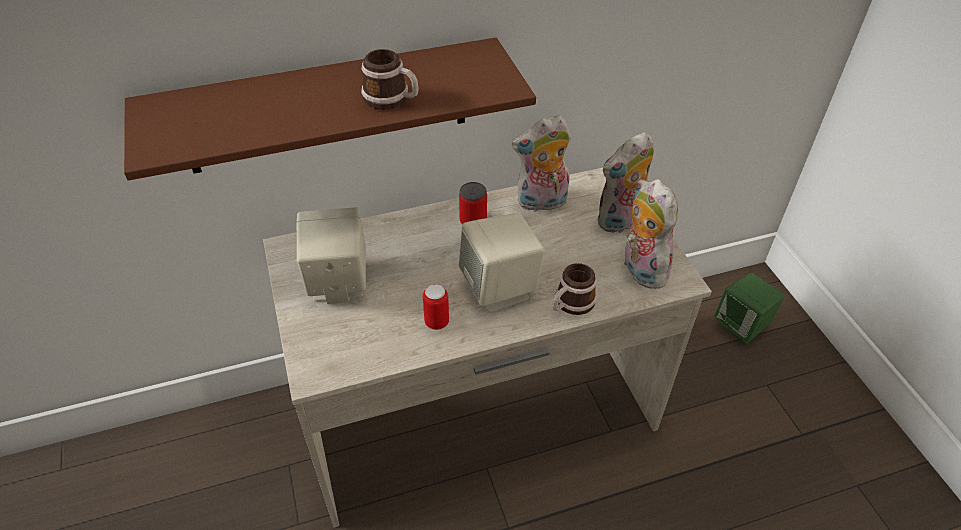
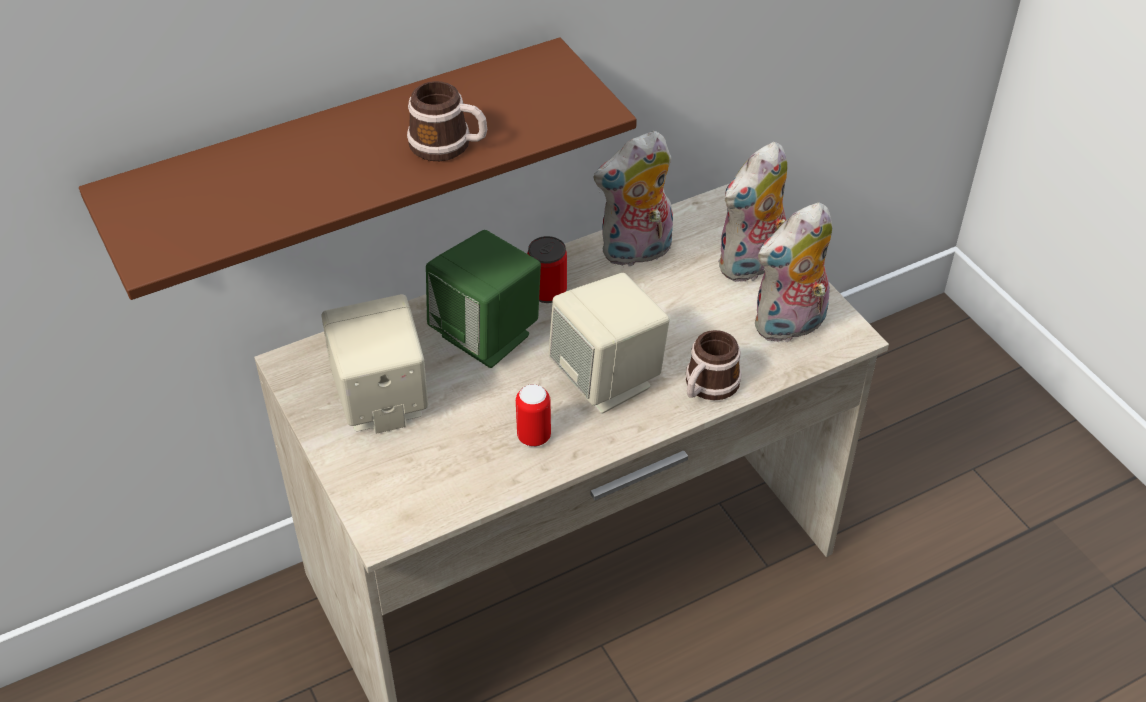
camera: 10 degrees left, 0 degrees up
plush toy [624,179,678,289] -> plush toy turned 90 degrees counterclockwise [755,202,833,342]
green speaker [715,273,785,344] -> green speaker moved to [426,230,541,368]

